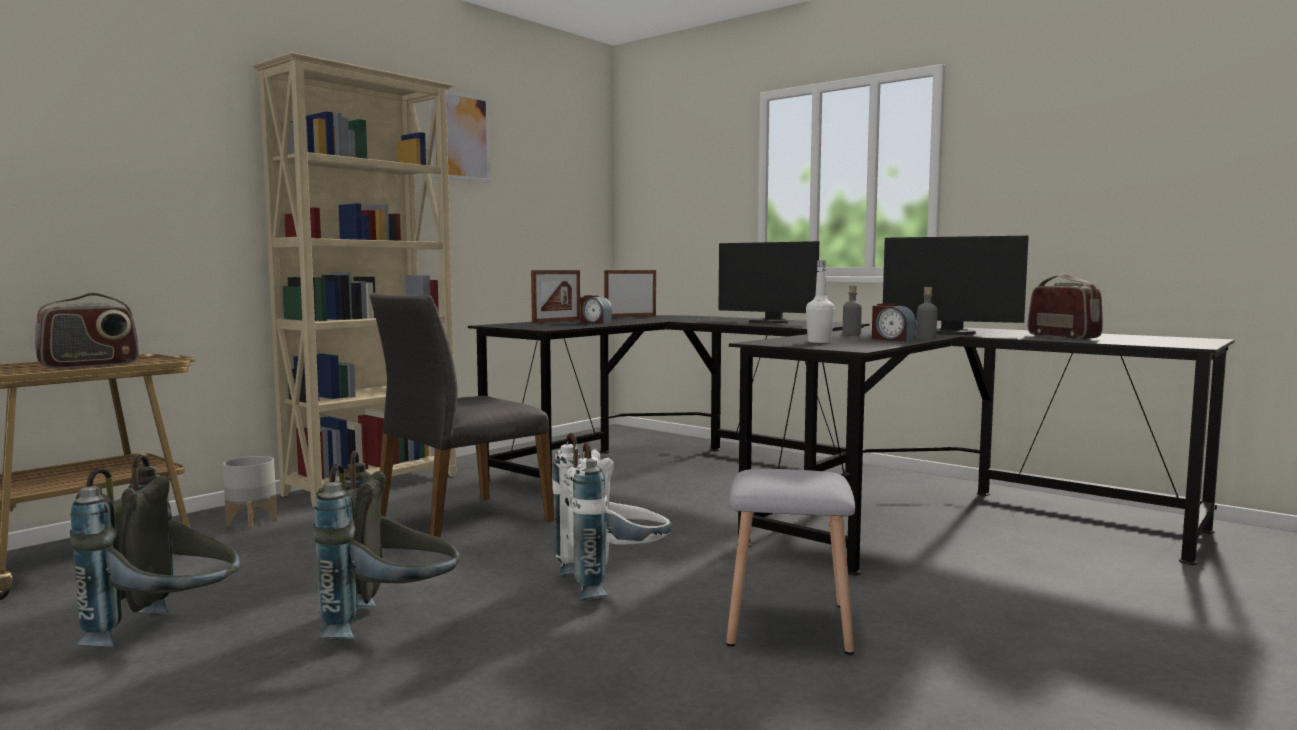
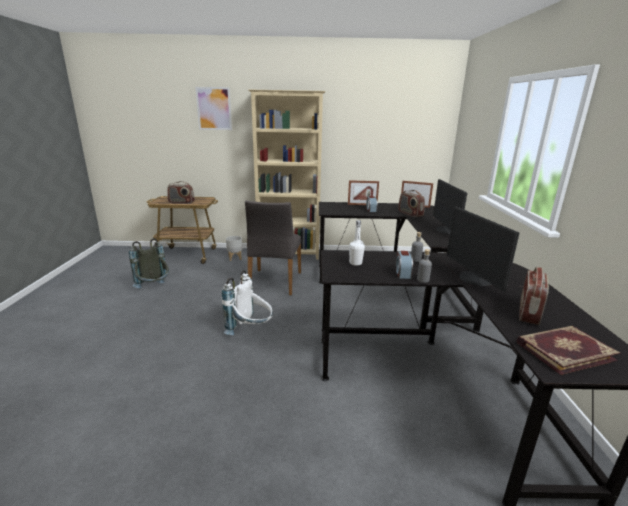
camera: 50 degrees right, 15 degrees up
grey backpack [314,450,460,639] -> none
grey chair [370,293,554,538] -> grey chair turned 90 degrees counterclockwise [245,201,301,295]
picture [430,90,491,183] -> picture moved to [195,87,232,130]
grey stool [726,469,855,655] -> none
none -> radio [398,190,425,217]
none -> book [517,326,620,375]

